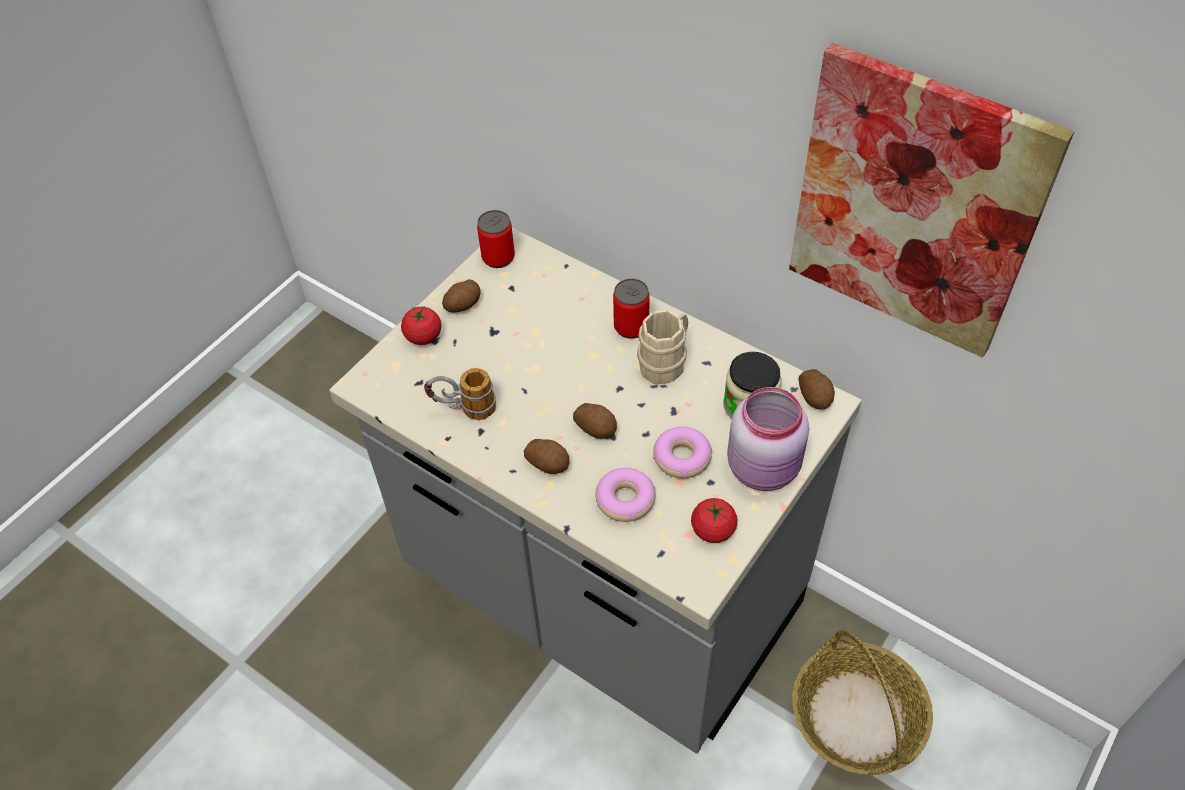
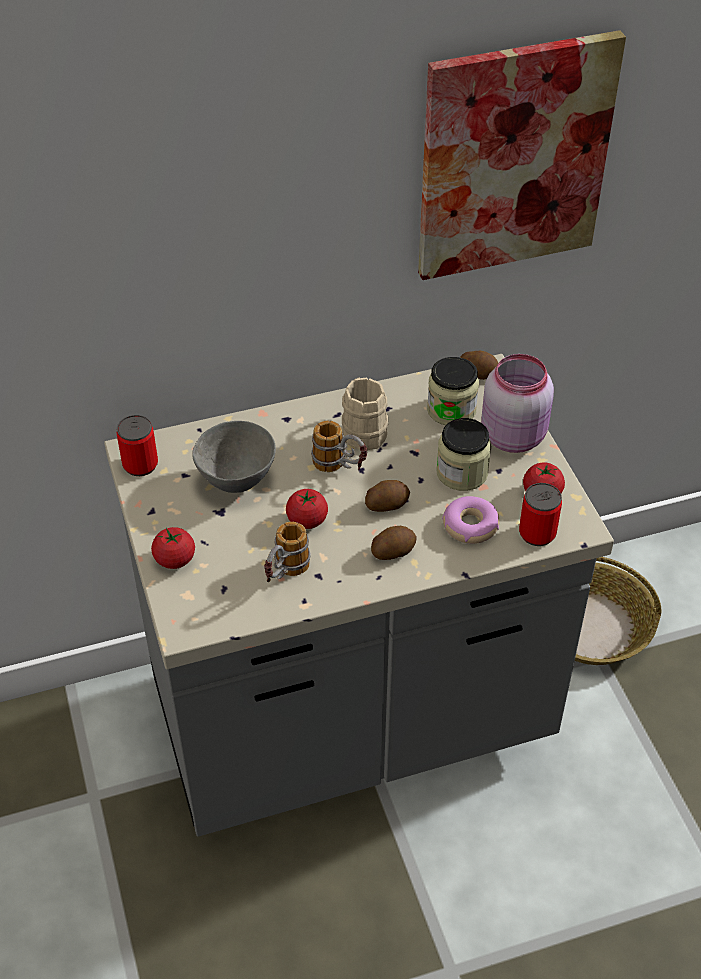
camera: 55 degrees left, 5 degrees down
potato [442,279,481,313] -> none
can [613,279,650,339] -> can moved to [519,483,562,546]
donut [653,427,712,478] -> jar [437,418,491,491]
none -> grey bowl [192,421,276,493]
none -> tomato [286,489,328,529]
none -> mug [311,420,367,472]

